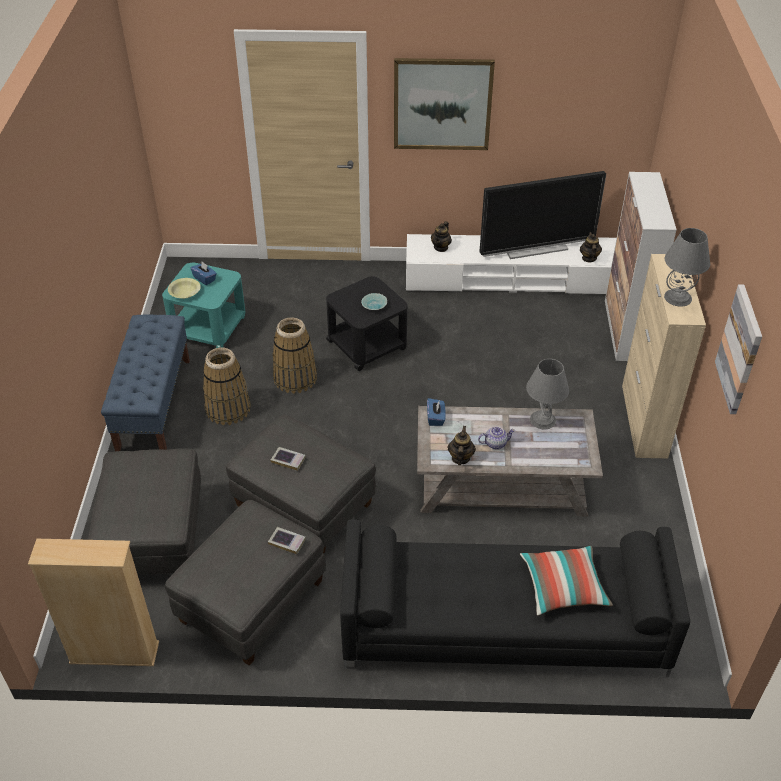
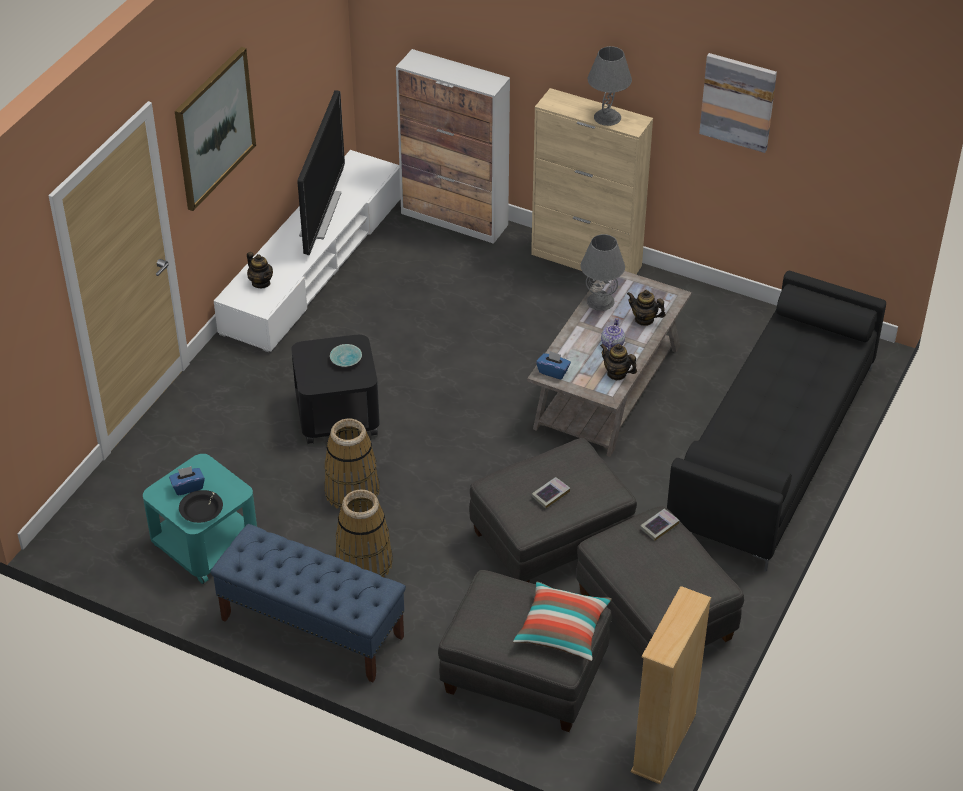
camera: 65 degrees left, 0 degrees up
yellow bowl [168,278,201,299] -> black bowl [179,490,223,523]
pillow [520,546,613,616] -> pillow moved to [513,582,612,661]
teapot [580,232,602,263] -> teapot moved to [627,290,666,326]

